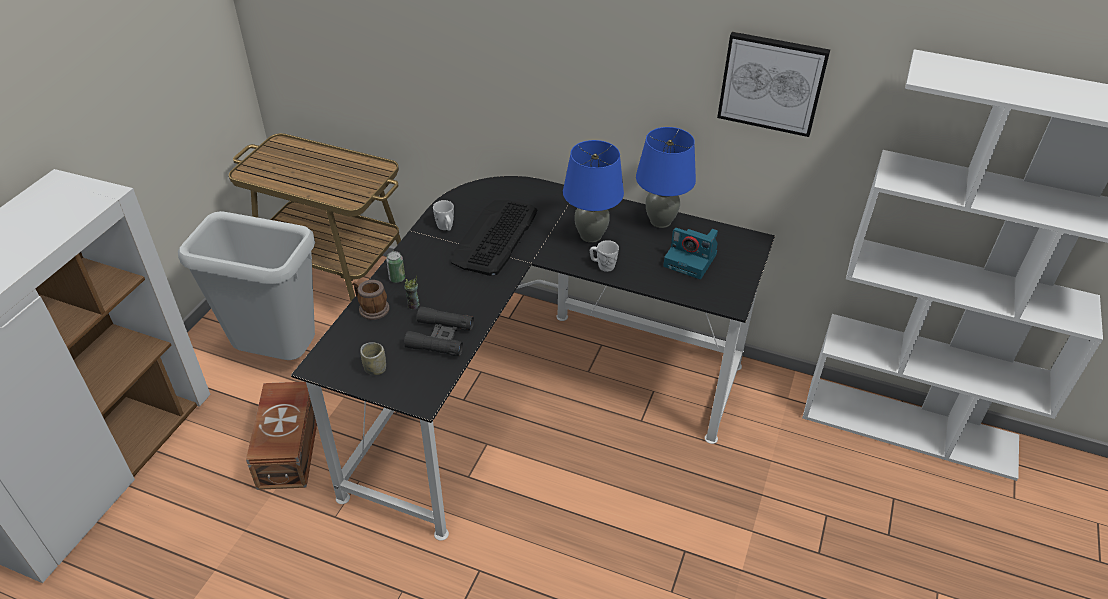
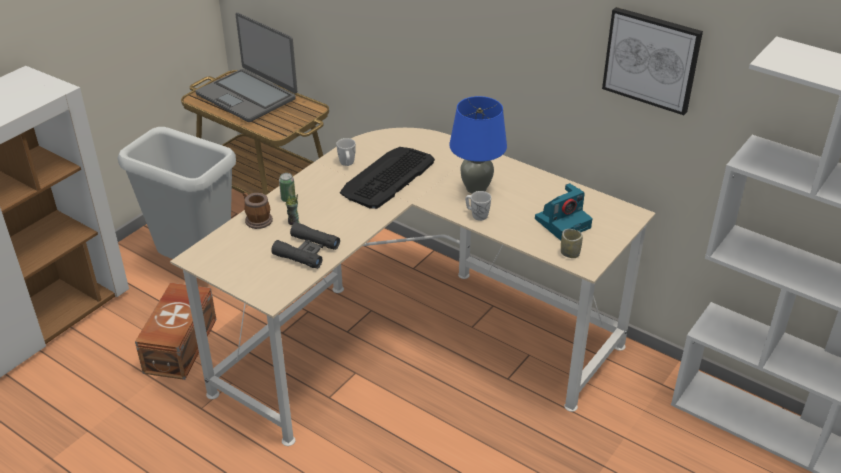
camera: 15 degrees right, 5 degrees down
black desk [291,176,775,541] -> beige desk [170,128,655,446]
cup [360,342,386,375] -> cup moved to [561,229,583,258]
blue table lamp [636,127,696,228] -> none
camera [663,228,718,279] -> camera turned 75 degrees counterclockwise [535,183,593,240]
none -> laptop [196,13,297,122]

